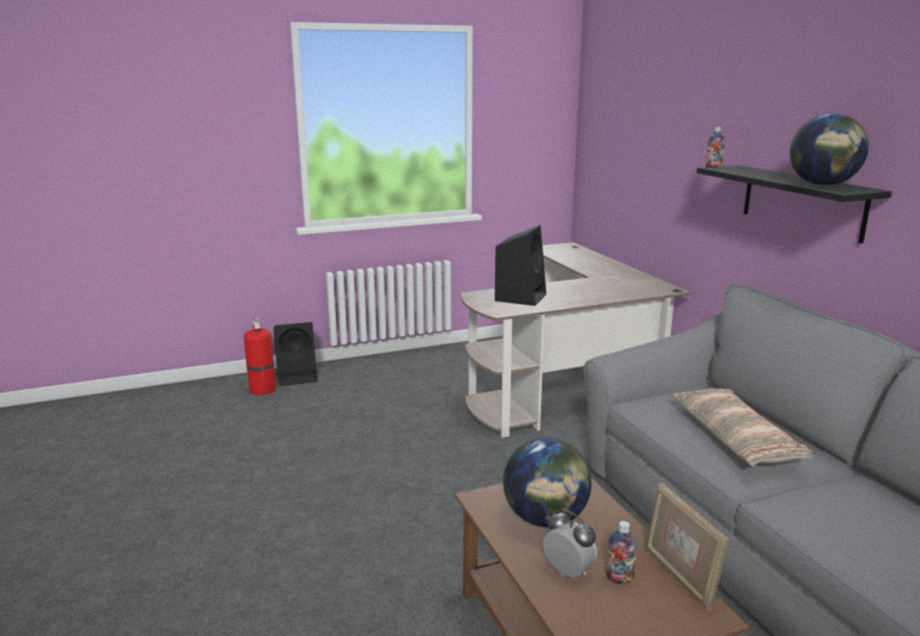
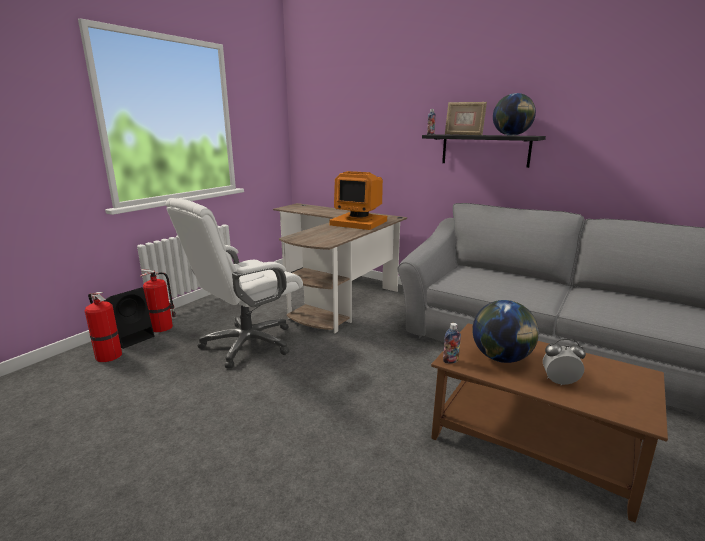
camera: 35 degrees left, 0 degrees up
black speaker [495,225,546,306] -> none
bottle [606,521,637,584] -> bottle moved to [443,323,461,364]
picture frame [645,482,729,611] -> picture frame moved to [445,102,487,135]
pillow [672,389,814,466] -> none
none -> fire extinguisher [140,269,177,332]
none -> white office chair [166,198,303,368]
none -> monitor [330,171,387,230]

